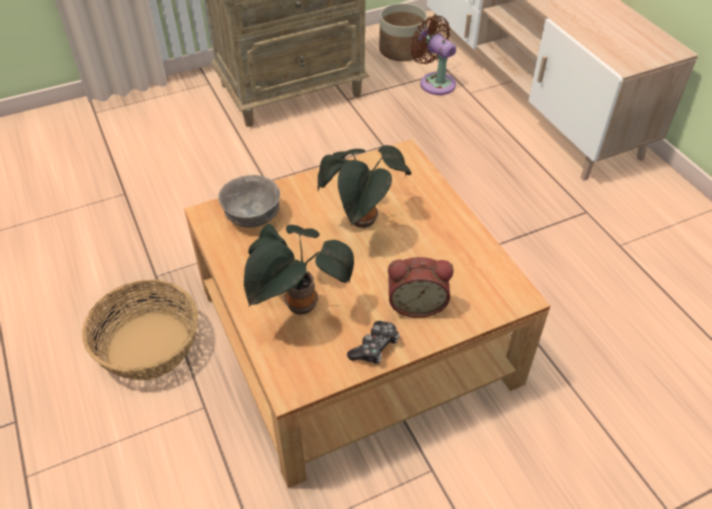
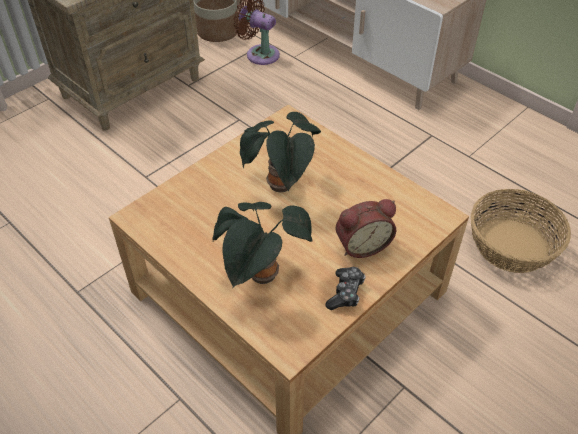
camera: 20 degrees left, 0 degrees up
basket [82,280,198,381] -> basket moved to [471,189,571,273]
grey bowl [218,175,280,228] -> none

